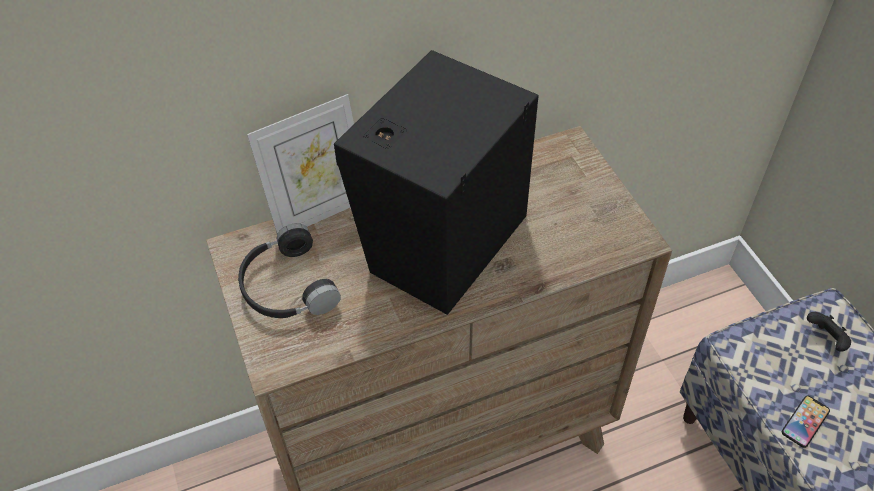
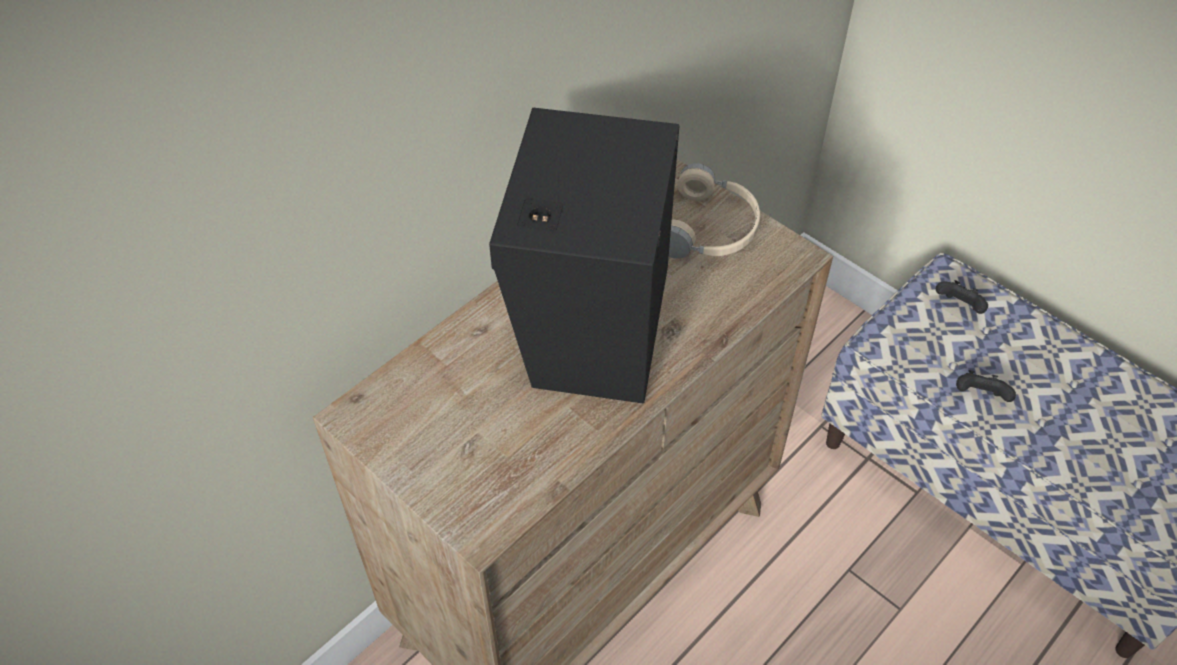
camera: 25 degrees left, 0 degrees up
black headphones [238,223,341,318] -> none
picture frame [247,94,354,234] -> none
phone [782,395,830,448] -> black game controller [956,370,1016,402]
none -> beige headphones [669,163,760,259]

